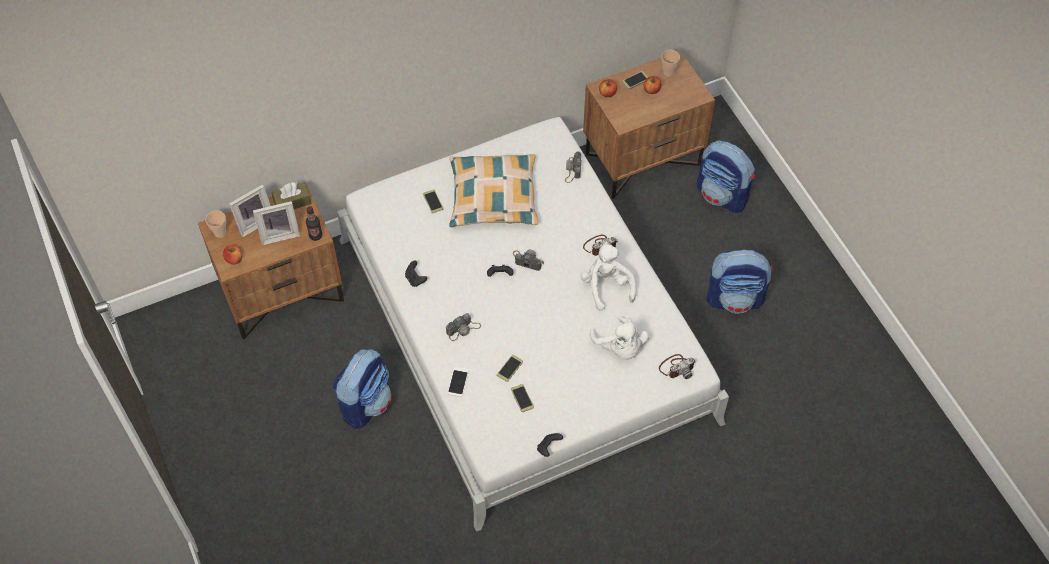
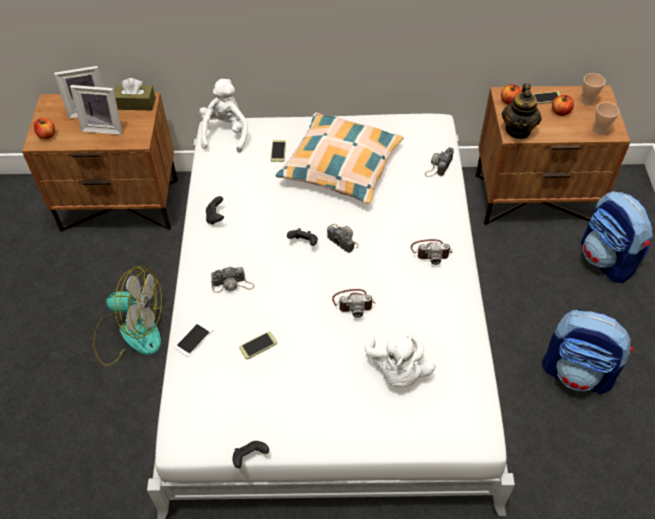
camera: 25 degrees right, 5 degrees down
cup [205,210,226,238] -> cup moved to [594,102,619,135]
bottle [306,206,322,241] -> none
backpack [333,349,392,429] -> fan [93,266,162,366]
phone [511,384,534,412] -> none
white plush toy [581,242,636,311] -> white plush toy moved to [199,79,248,153]
camera [659,354,695,379] -> camera moved to [332,289,376,318]
none -> teapot [502,83,542,139]

